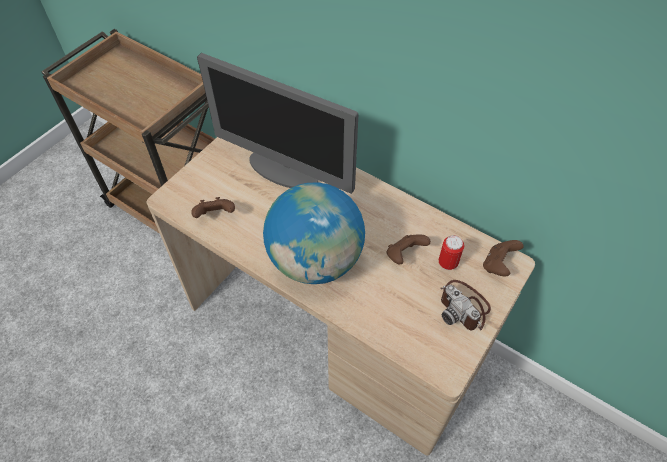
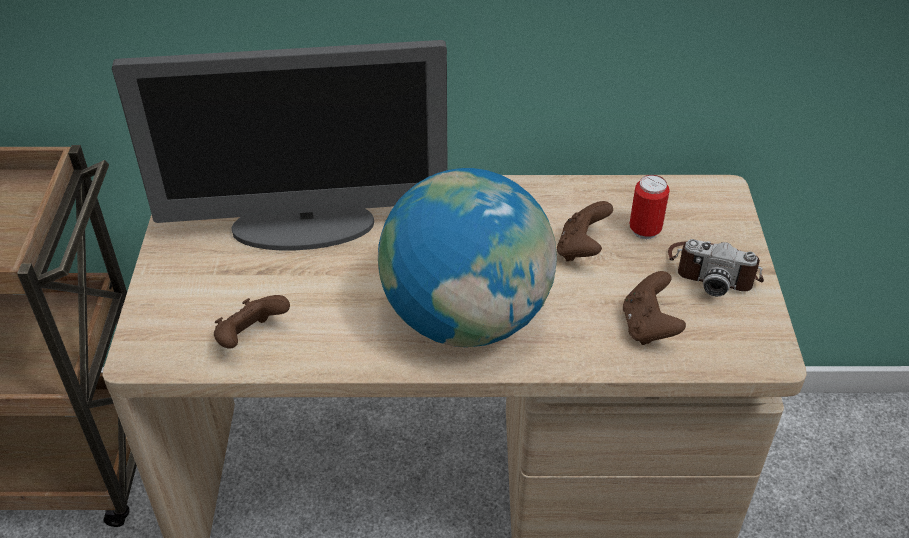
camera: 35 degrees left, 10 degrees down
brown game controller [483,240,524,277] -> brown game controller moved to [623,271,686,345]

